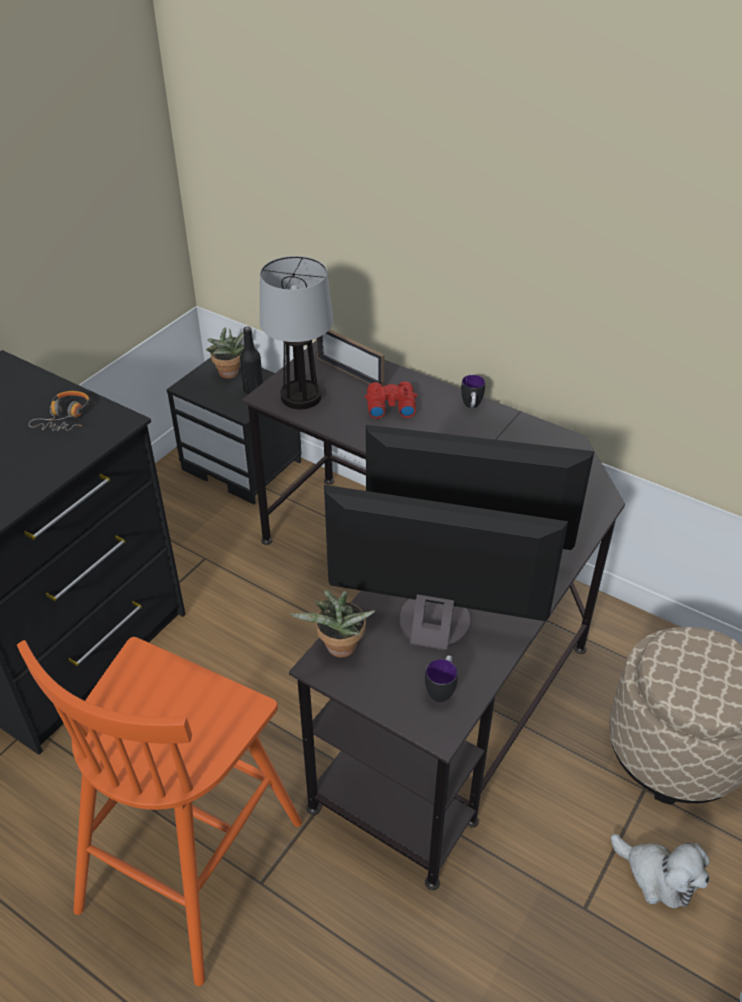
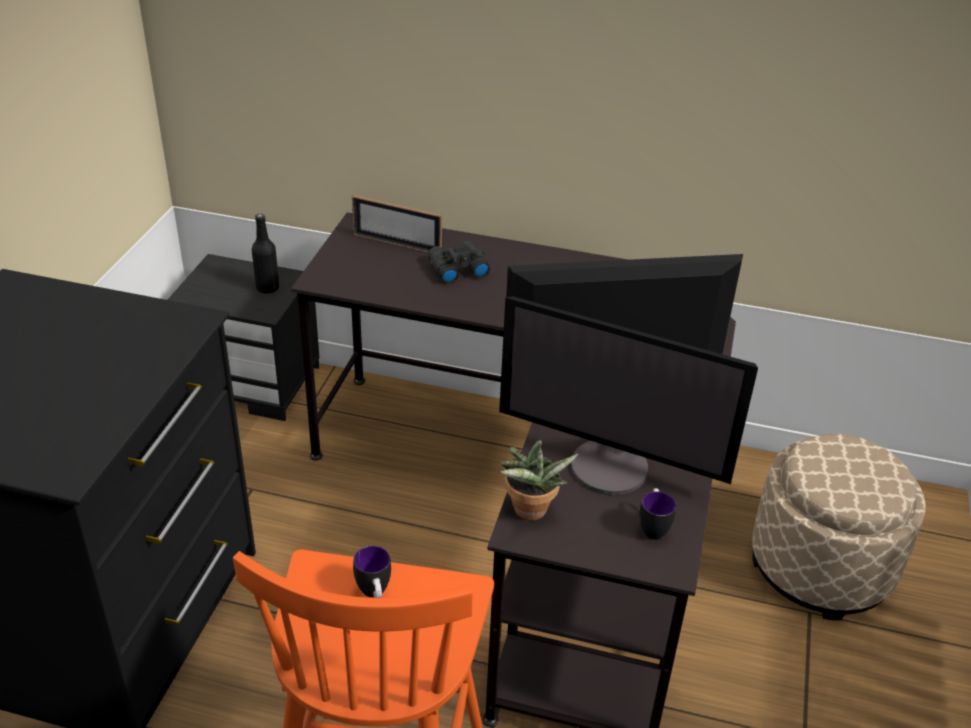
camera: 20 degrees left, 5 degrees down
headphones [29,391,90,431] -> none
potted plant [206,327,244,379] -> none
table lamp [260,256,333,409] -> none
monitor [324,485,568,651] -> monitor turned 150 degrees counterclockwise [499,296,758,495]
red binoculars [365,382,417,419] -> black binoculars [428,241,490,284]
mug [461,375,485,408] -> mug moved to [353,546,391,598]
plush toy [611,834,710,908] -> none

